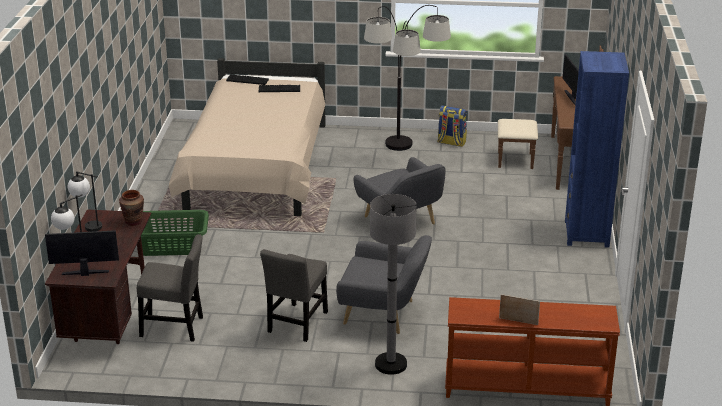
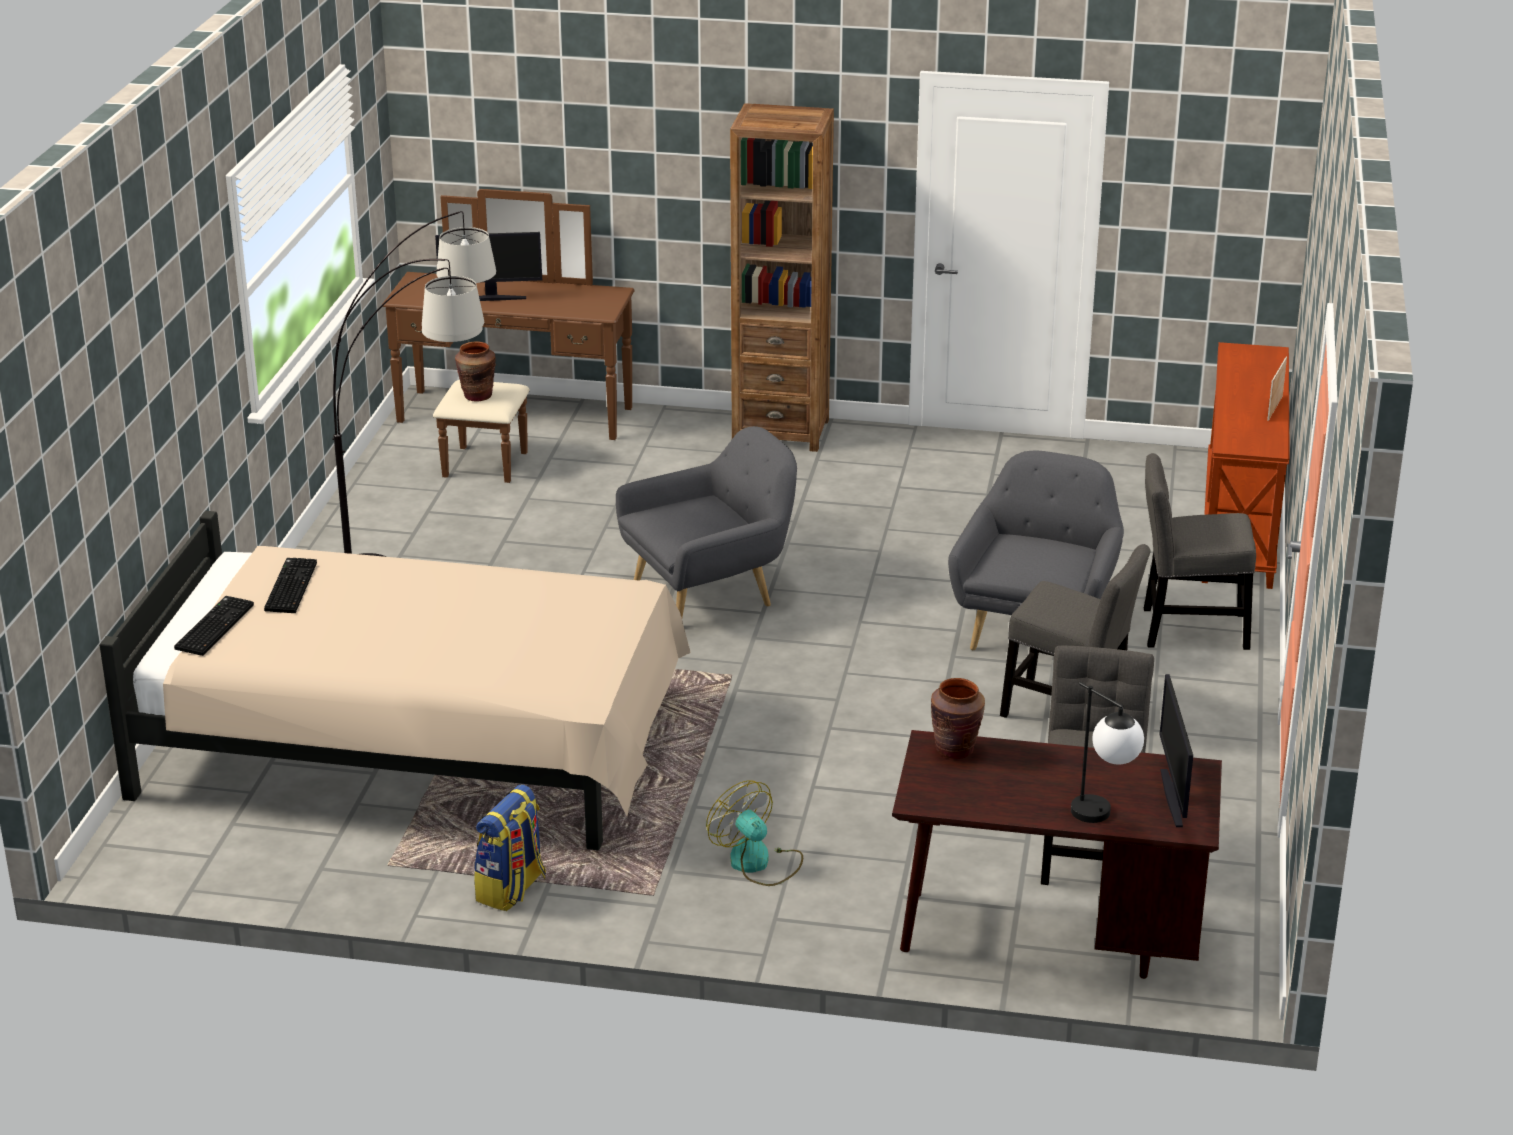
camera: 85 degrees left, 0 degrees up
table lamp [68,171,102,232] -> none
green laundry basket [141,210,209,256] -> fan [706,780,803,886]
grey floor lamp [370,194,417,375] -> grey chair [1144,453,1256,650]
backpack [437,106,467,147] -> backpack moved to [474,784,546,911]
blue bookcase [565,51,629,248] -> brown bookcase [730,103,834,452]
none -> brown vase [455,341,496,402]

